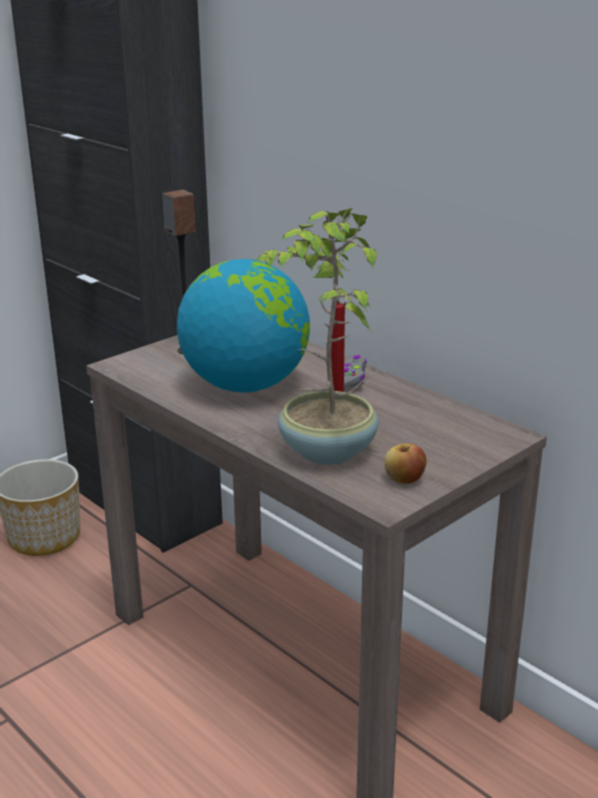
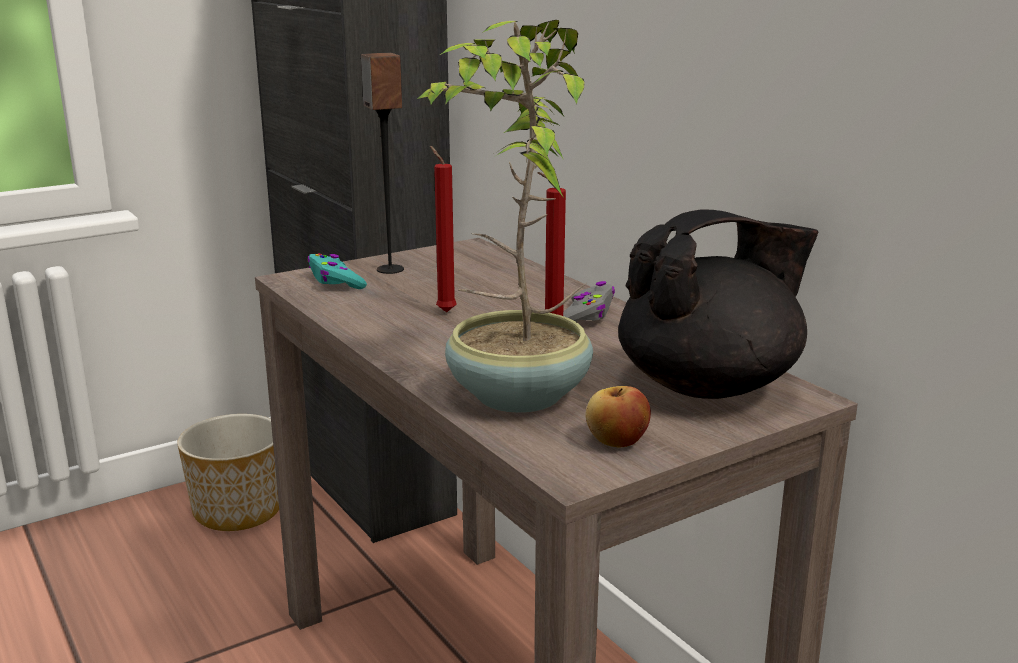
camera: 10 degrees right, 5 degrees down
globe [177,259,310,393] -> red candle [430,146,457,312]
none -> turquoise game controller [308,253,367,289]
none -> black teapot [618,210,818,399]

